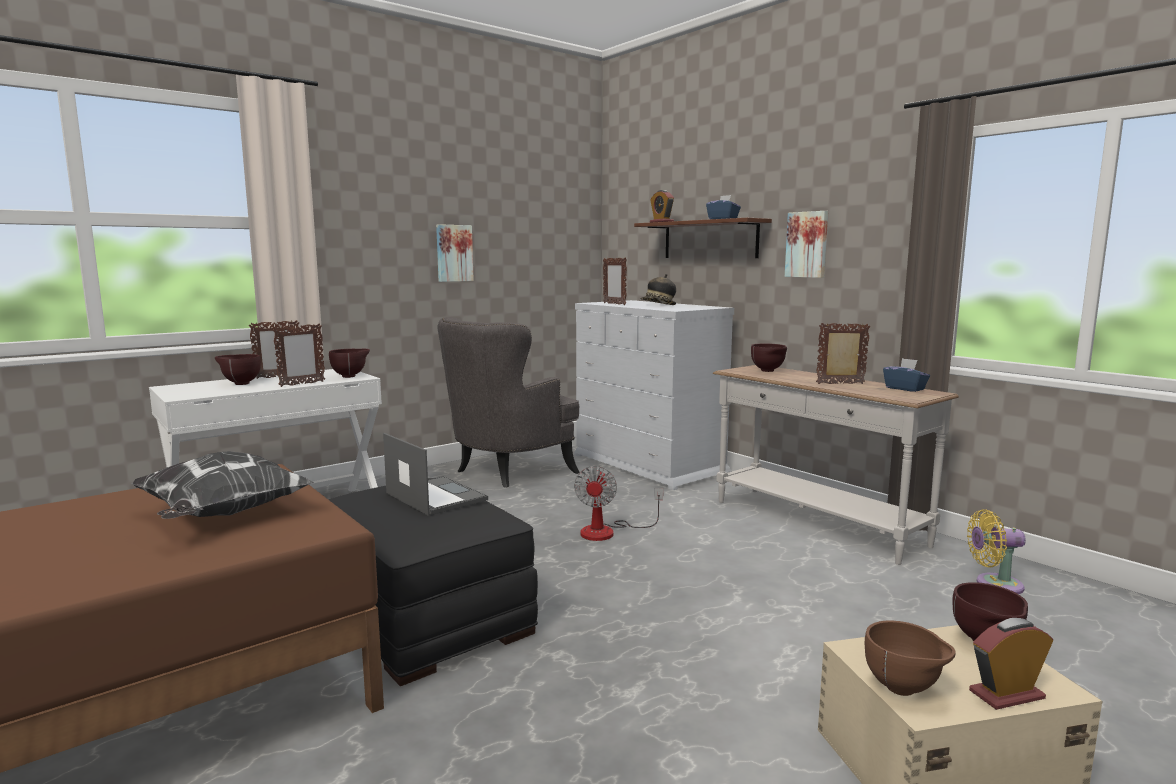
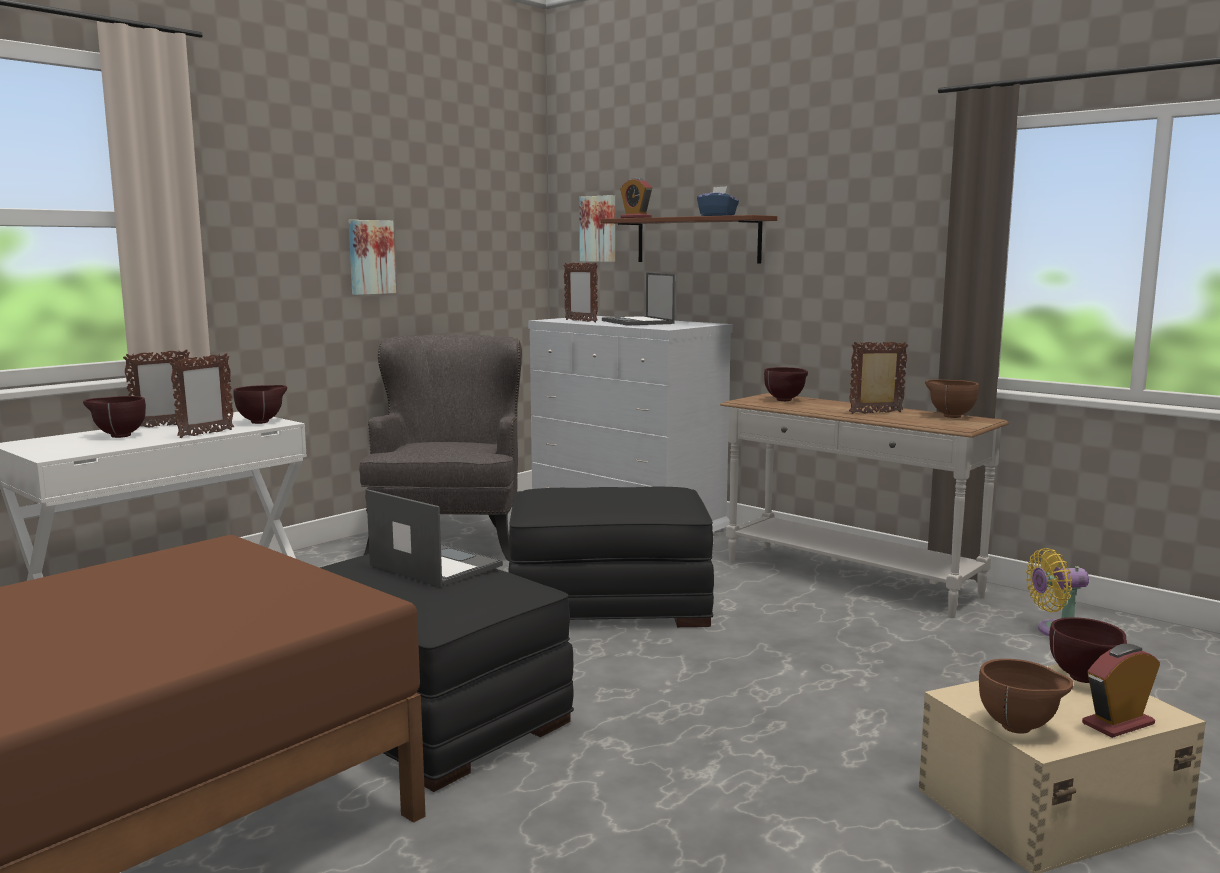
camera: 10 degrees left, 0 degrees up
pillow [131,451,313,519] -> none
grey armchair [438,317,580,487] -> grey armchair turned 150 degrees clockwise [359,334,522,561]
fan [574,466,663,541] -> black ottoman [508,487,714,627]
hat [641,274,676,305] -> laptop [602,273,675,326]
picture [785,211,828,278] -> picture moved to [579,195,615,262]
blue tissue box [883,358,930,392] -> brown bowl [925,379,979,418]

